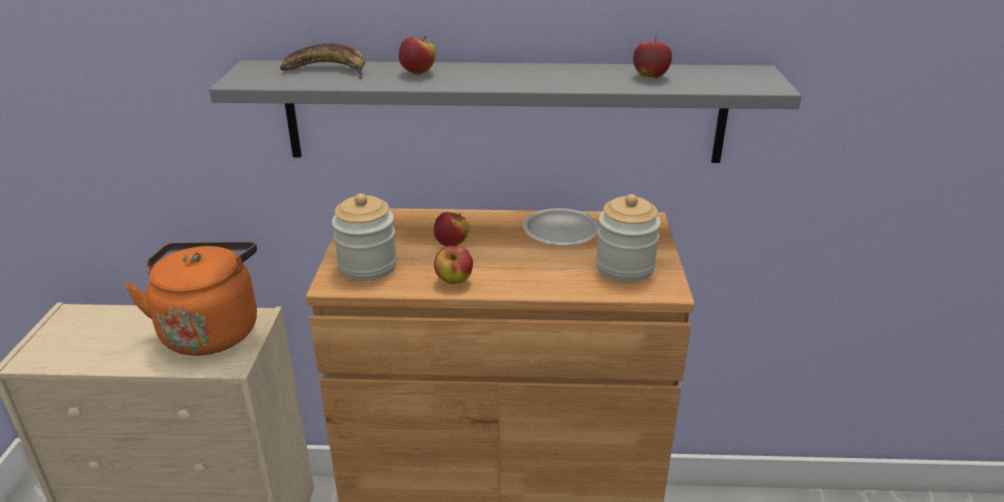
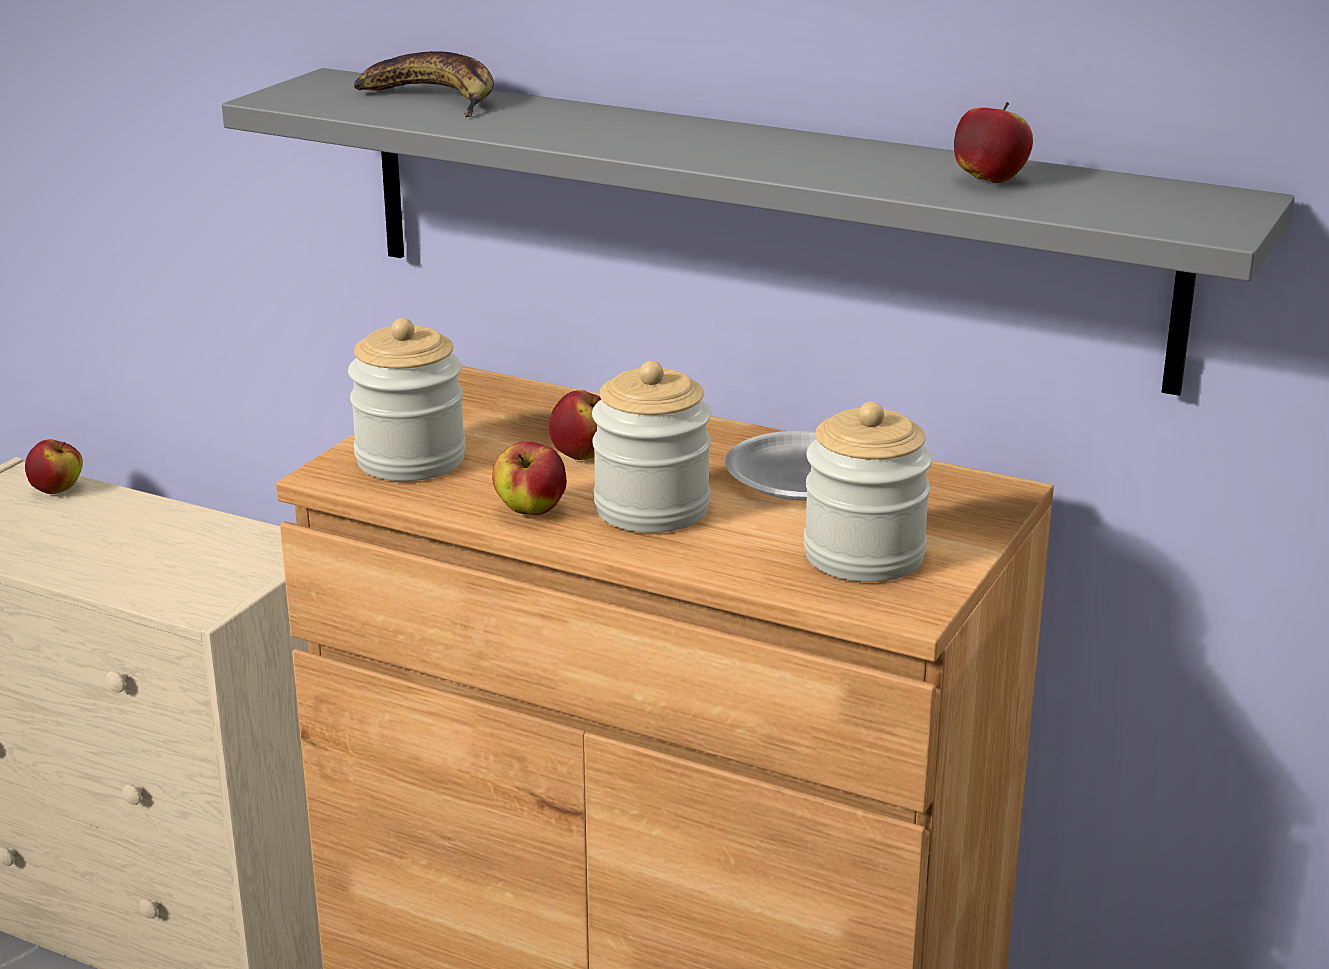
camera: 25 degrees right, 5 degrees down
orange kettle [125,242,257,356] -> none
apple [399,36,436,75] -> apple moved to [25,439,83,494]
none -> jar [592,361,711,533]

